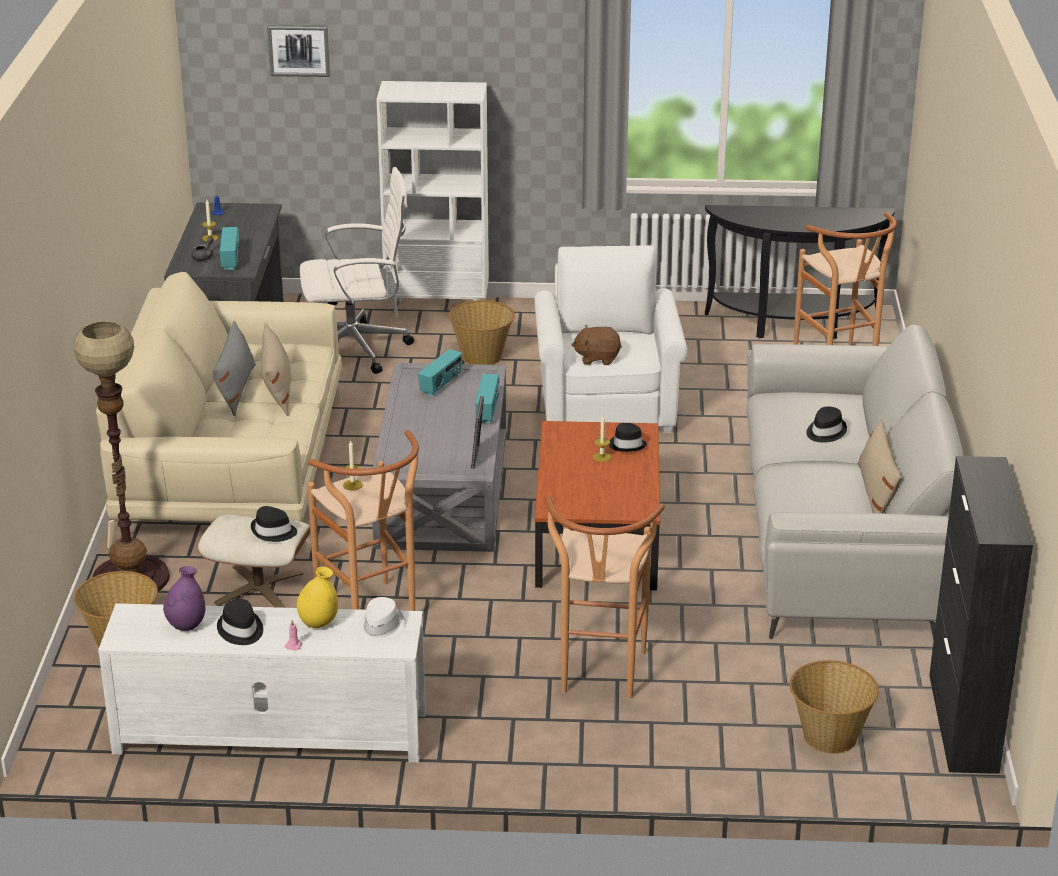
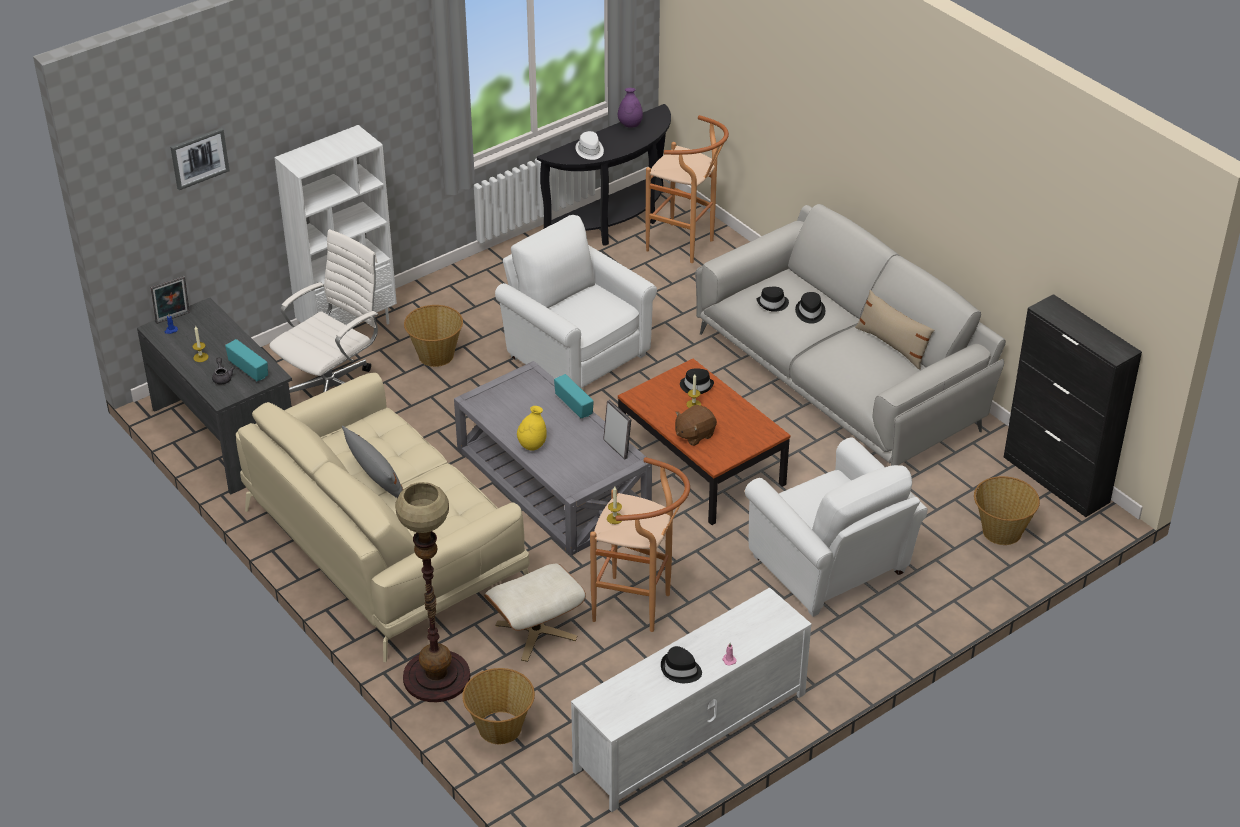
camera: 40 degrees left, 10 degrees up
purple vase [163,566,205,631] -> purple vase moved to [618,88,643,128]
black hat [251,506,297,542] -> black hat moved to [756,287,789,312]
beige pillow [261,322,291,416] -> none
yellow vase [297,567,338,628] -> yellow vase moved to [517,406,547,451]
white hat [358,597,405,643] -> white hat moved to [575,131,604,160]
radio [418,349,462,396] -> none
brown stool [545,496,665,698] -> white armchair [745,437,928,617]
brown plush toy [571,325,622,365] -> brown plush toy moved to [675,405,717,446]
none -> picture frame [150,276,190,324]

